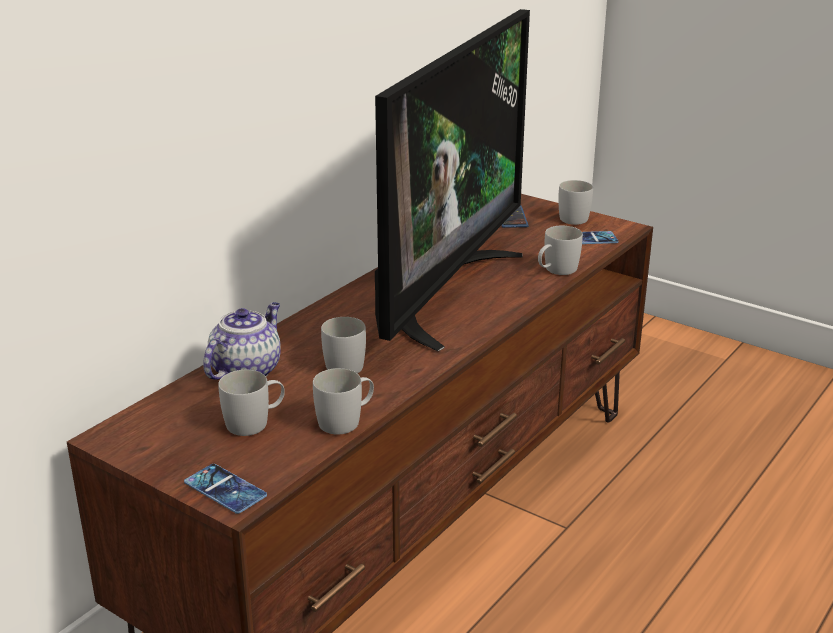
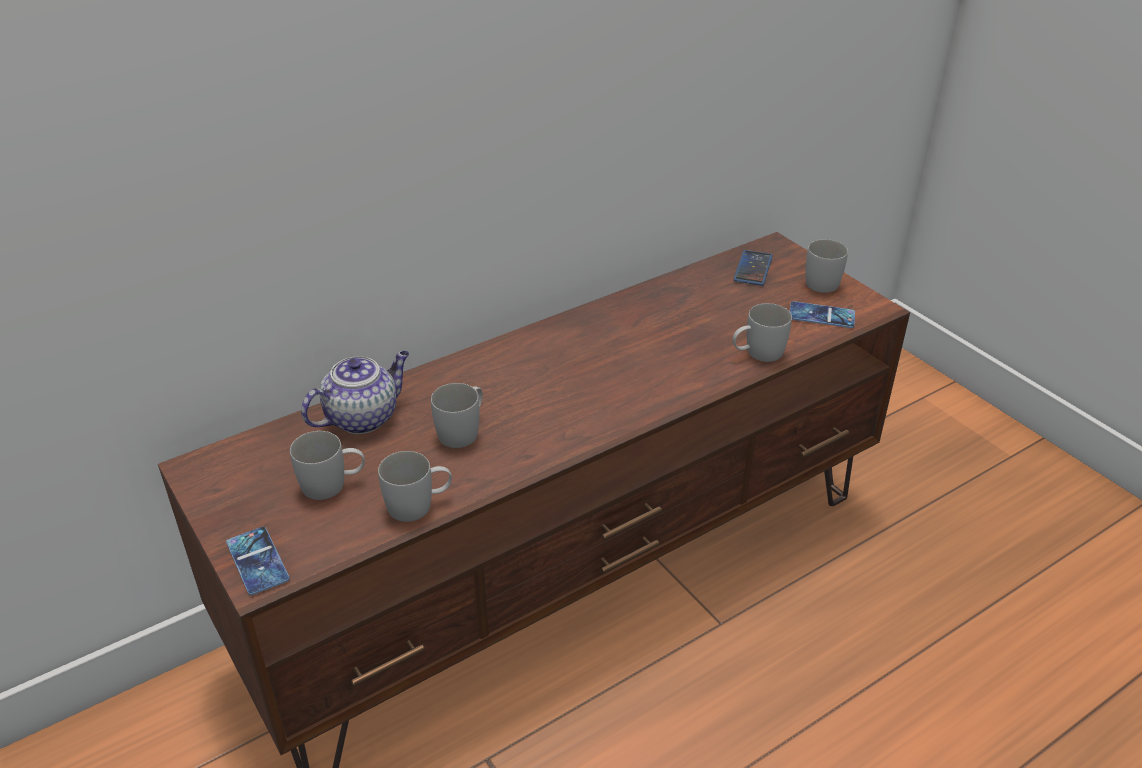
camera: 20 degrees right, 10 degrees up
television [375,9,530,351] -> none

